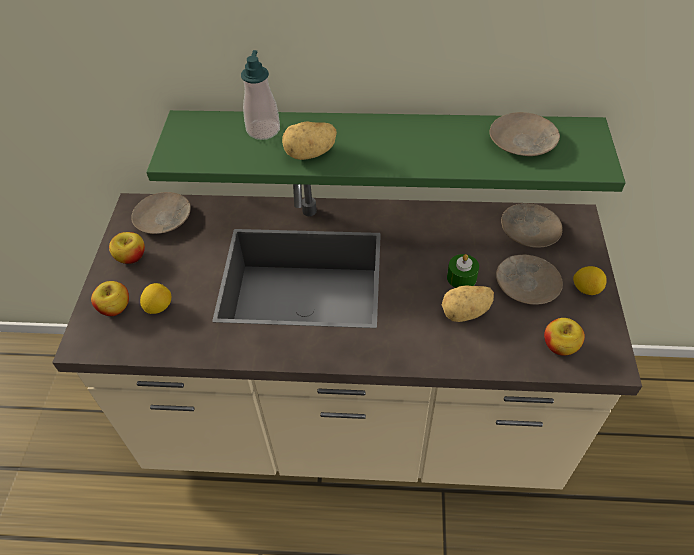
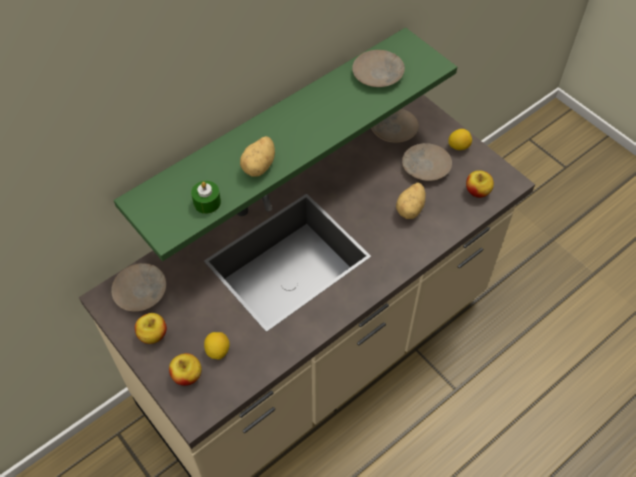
camera: 45 degrees left, 5 degrees up
soap dispenser [241,50,280,140] -> none
green candle [447,254,479,288] -> green candle moved to [191,181,221,214]

